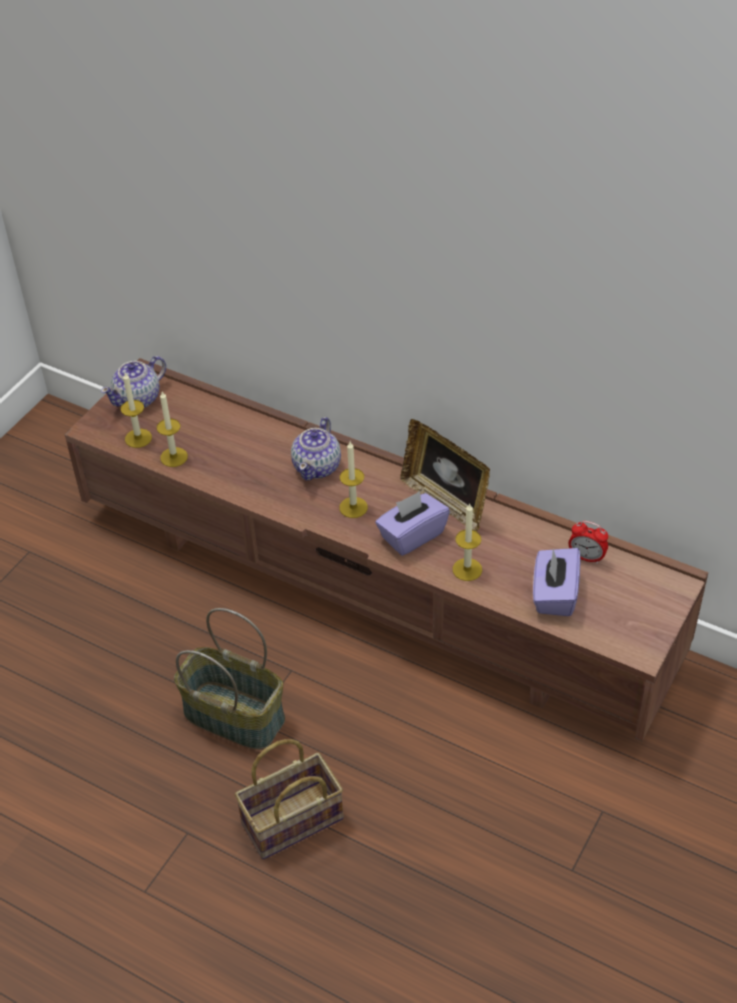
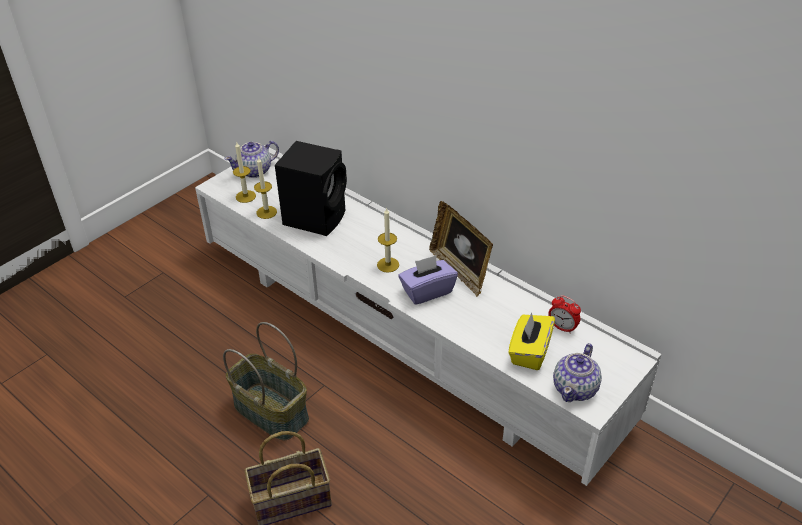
camera: 10 degrees right, 5 degrees down
brown tv stand [65,358,708,741] -> white tv stand [195,145,661,486]
teapot [291,417,341,481] -> teapot moved to [553,343,602,402]
candle [452,504,482,581] -> none
purple tissue box [533,548,581,616] -> yellow tissue box [508,312,555,370]
none -> black speaker [275,141,347,236]

